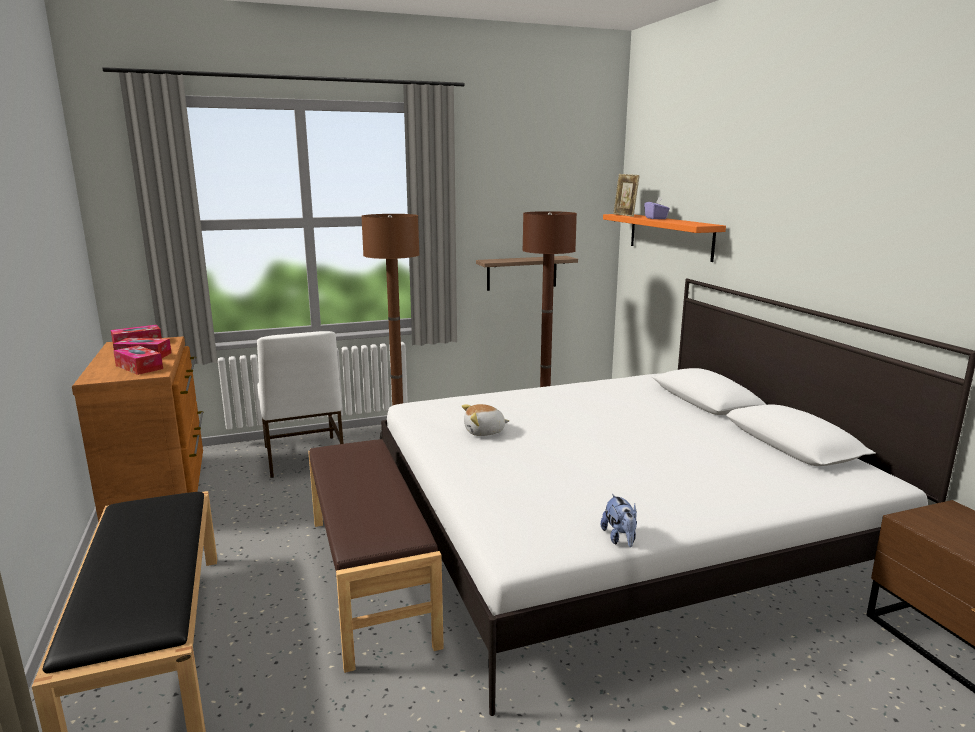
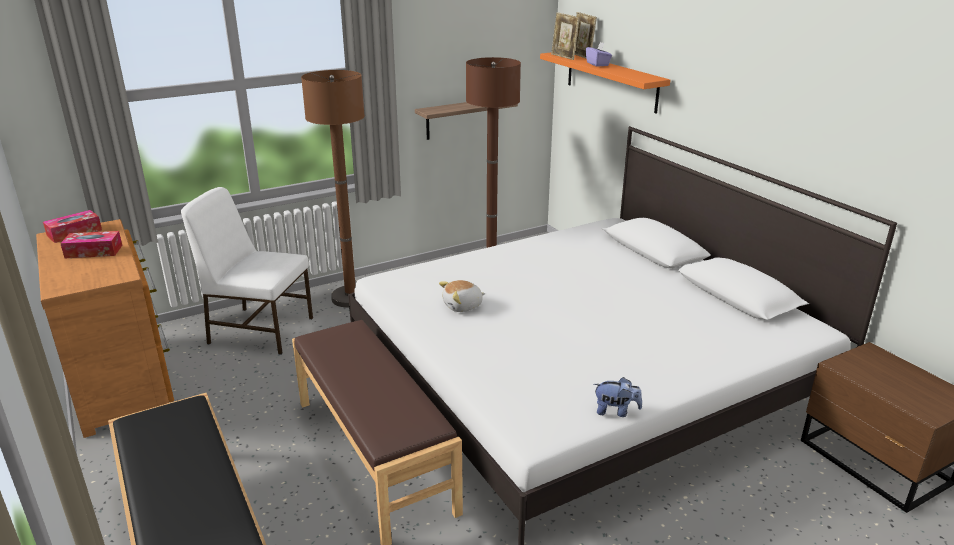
camera: 10 degrees left, 10 degrees up
tissue box [113,345,163,375] -> none
white chair [257,331,344,478] -> white chair turned 135 degrees clockwise [181,187,313,355]
plush toy [601,494,637,547] -> plush toy turned 60 degrees counterclockwise [594,377,642,417]
none -> picture frame [575,12,597,59]

